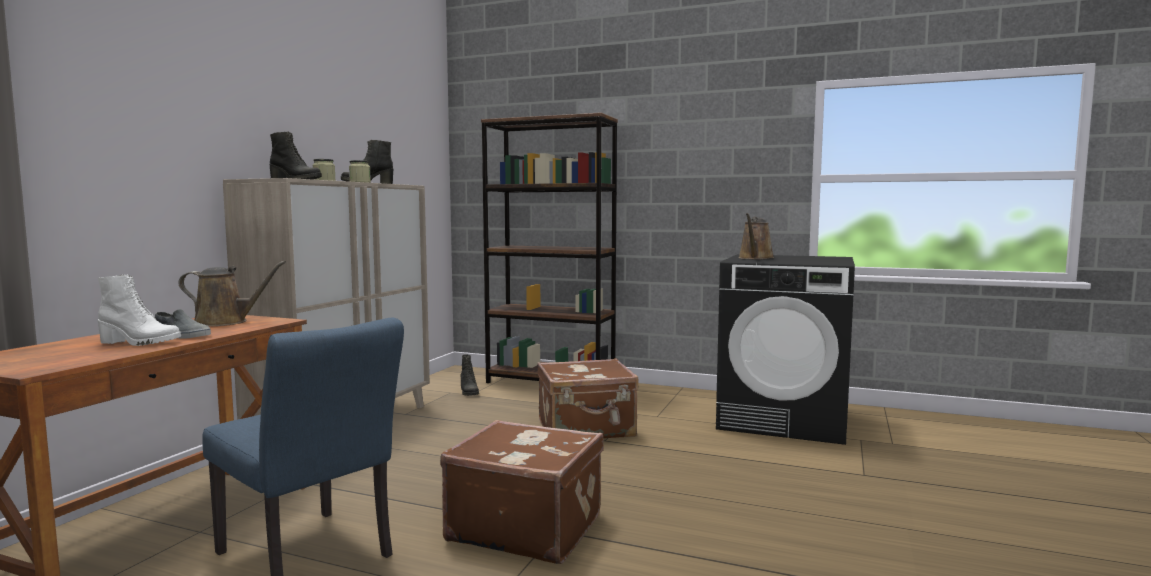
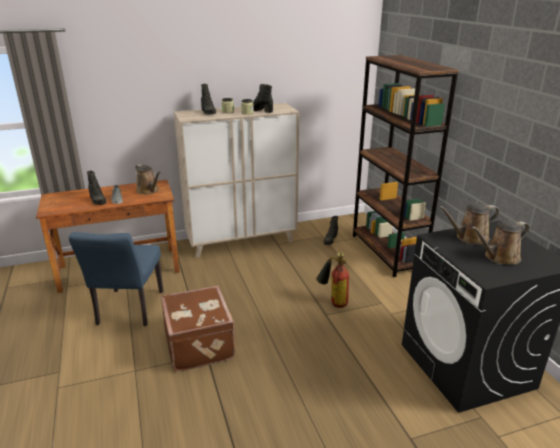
camera: 50 degrees right, 20 degrees up
white boot [98,274,181,346] -> black boot [87,171,107,205]
brown suitcase [537,358,639,438] -> fire extinguisher [316,253,349,308]
none -> brown watering can [471,221,530,265]

